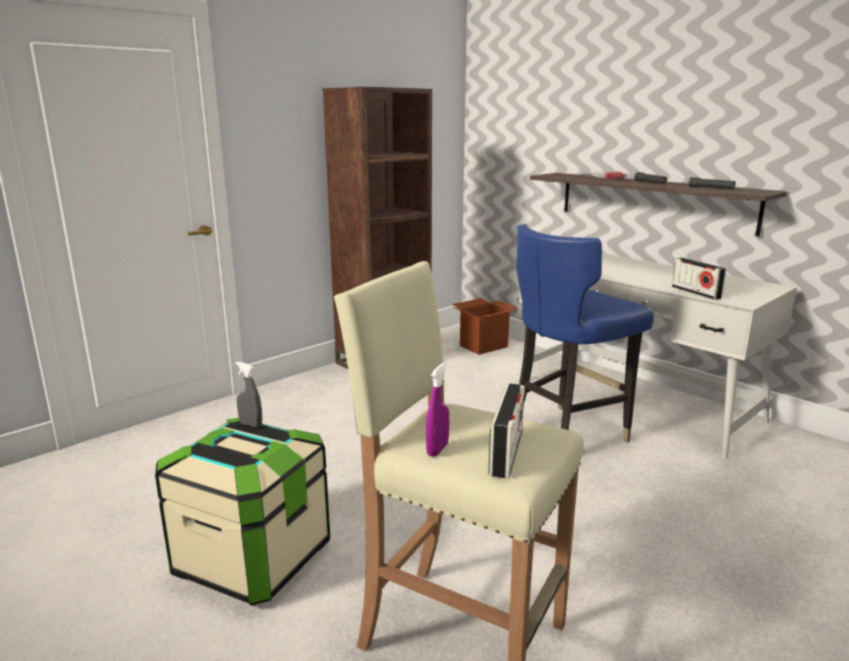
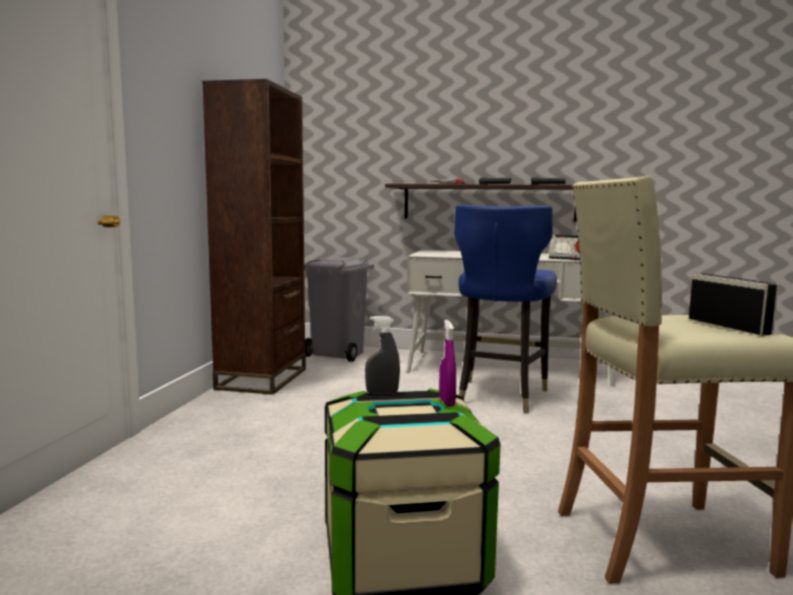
camera: 35 degrees left, 10 degrees down
purple spray bottle [426,362,449,457] -> purple spray bottle moved to [439,320,456,406]
cardboard box [452,298,520,355] -> grey trash can [304,257,374,362]

